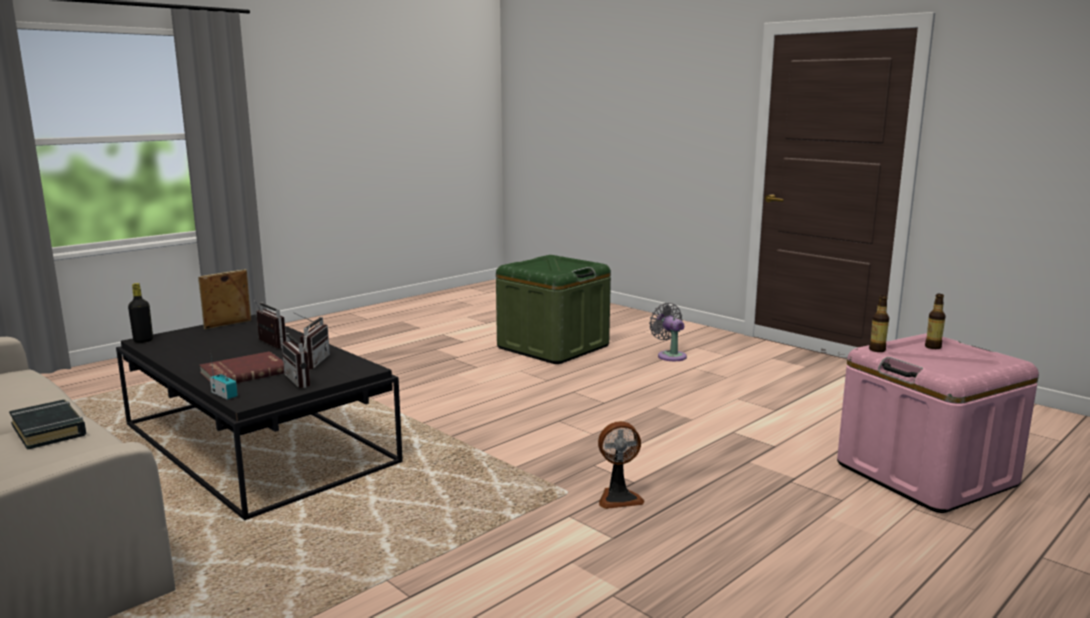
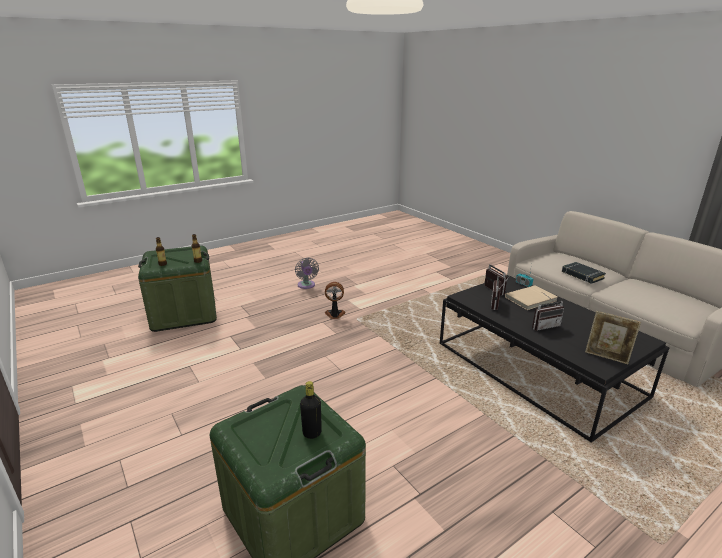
camera: 170 degrees left, 10 degrees up
black bottle [128,283,153,343] -> black bottle moved to [300,381,322,439]
picture frame [198,269,251,329] -> picture frame turned 60 degrees clockwise [585,311,641,364]
red book [199,351,284,383] -> beige book [505,285,557,310]
radio [254,300,286,348] -> radio turned 75 degrees counterclockwise [532,292,564,331]
grey fan [649,303,687,361] -> grey fan moved to [295,258,319,289]
pink storage box [837,333,1039,513] -> green storage box [138,245,217,332]

